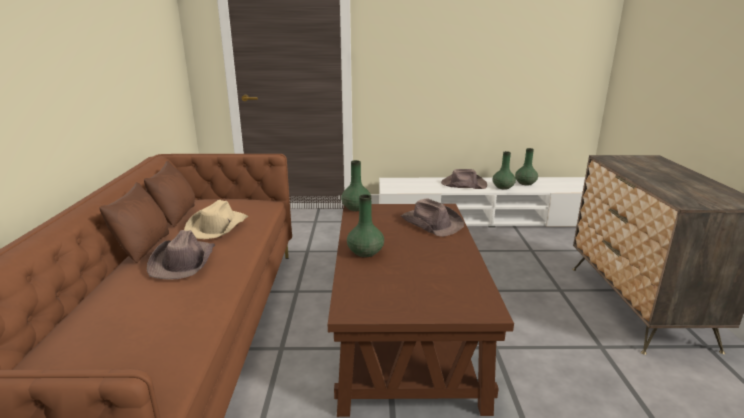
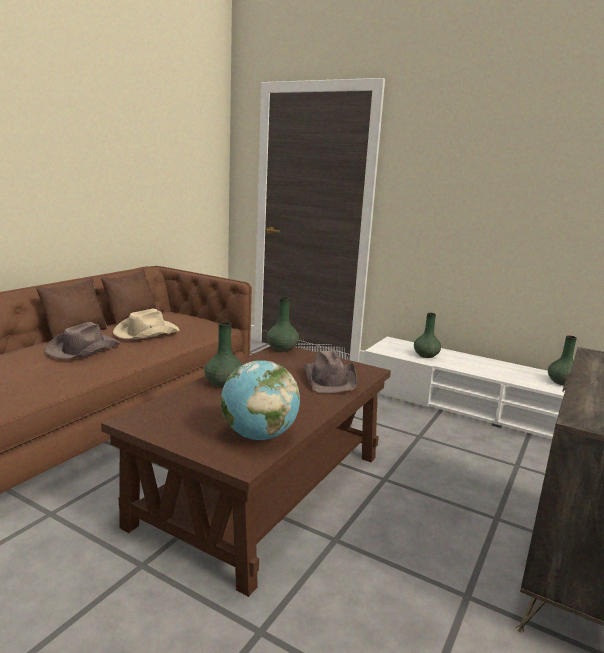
camera: 30 degrees right, 5 degrees down
brown hat [441,169,487,189] -> none
green vase [492,151,516,190] -> green vase moved to [414,313,441,358]
none -> globe [221,360,300,440]

